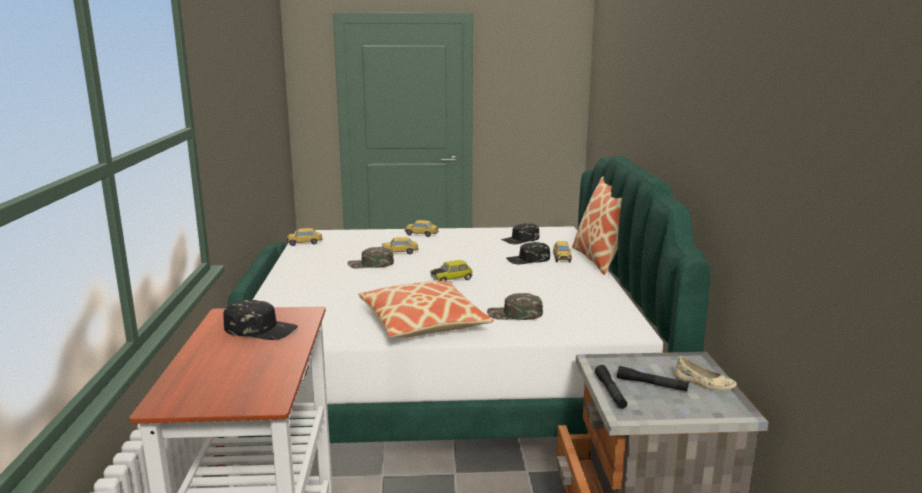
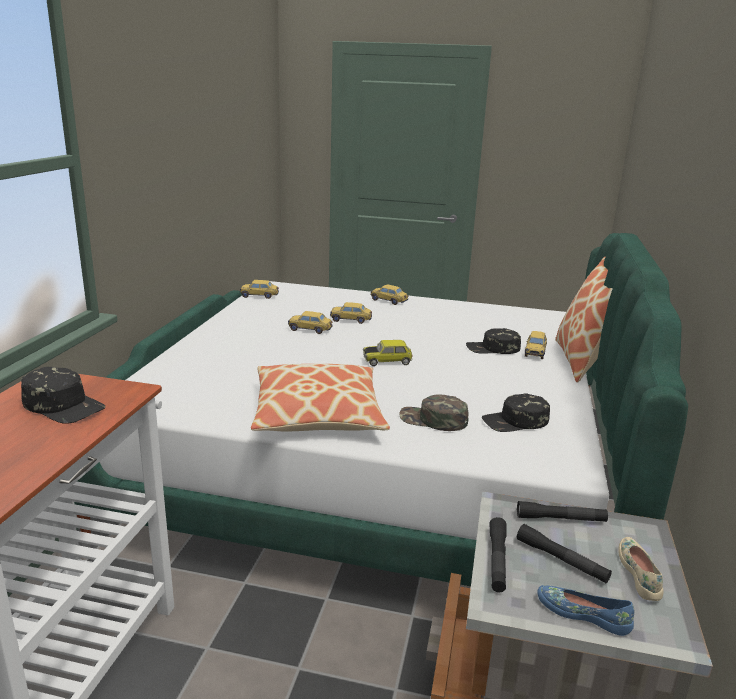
camera: 15 degrees right, 5 degrees up
green cap [348,247,394,269] -> toy car [288,311,332,334]
black cap [501,223,539,244] -> black cap moved to [482,393,550,432]
beige shoe [674,356,737,391] -> beige shoe turned 135 degrees counterclockwise [618,537,664,601]
none -> black flashlight [517,501,608,522]
none -> blue shoe [537,585,634,636]

